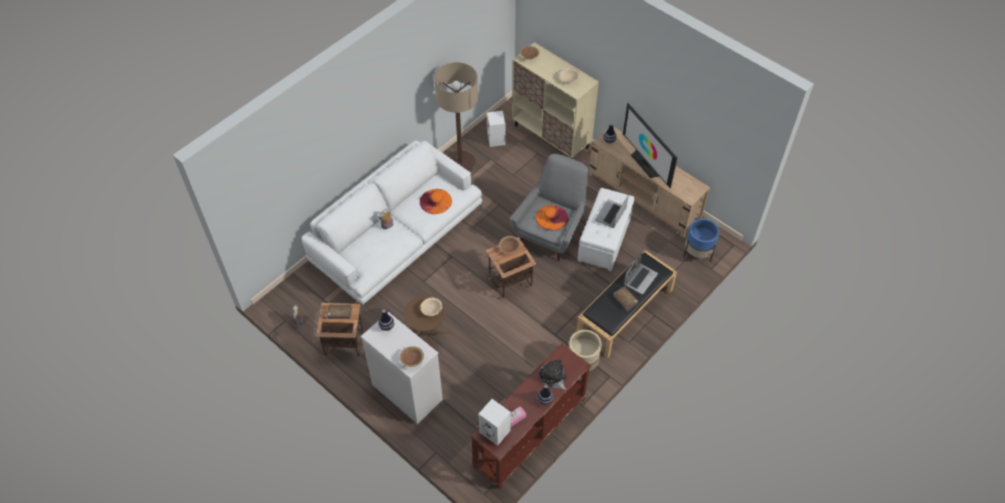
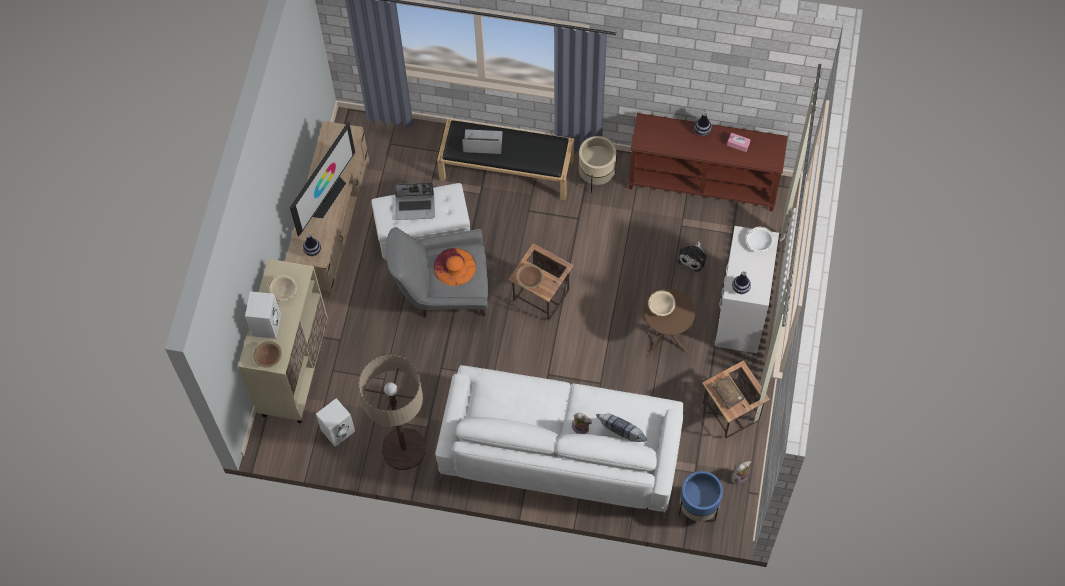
camera: 120 degrees left, 10 degrees up
brown bowl [400,346,424,367] -> white bowl [746,227,774,252]
orange hat [420,189,452,214] -> none
white speaker [479,399,511,446] -> white speaker moved to [245,291,281,339]
plush toy [539,359,567,390] -> plush toy moved to [678,241,707,272]
brown book [613,286,639,311] -> none
blue planter [684,218,719,262] -> blue planter moved to [679,471,723,522]
none -> pillow [596,414,647,442]

